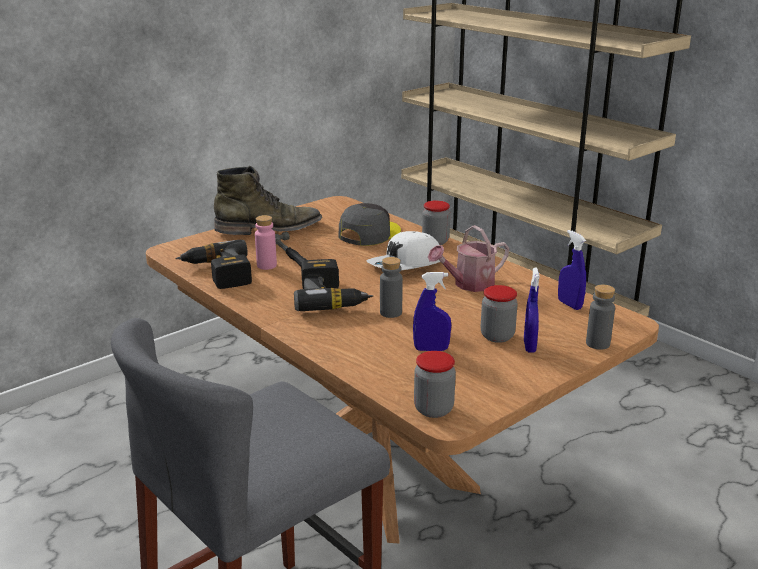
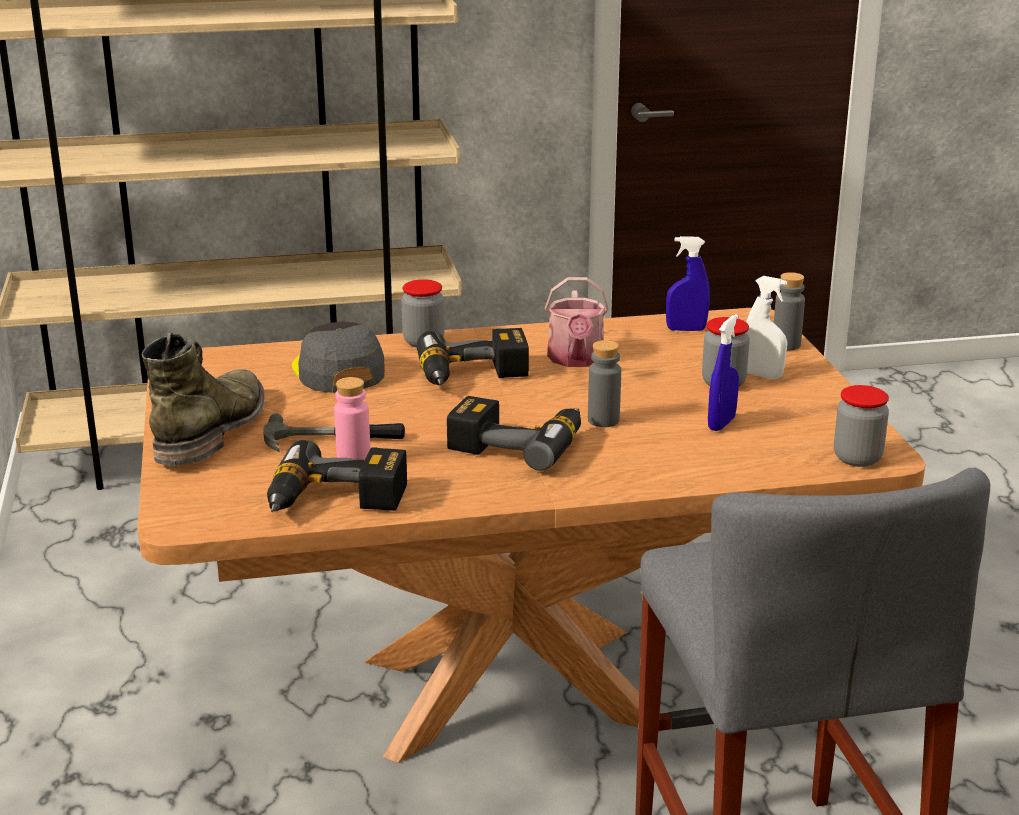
camera: 60 degrees left, 0 degrees up
white cap [367,231,443,270] -> power drill [417,328,529,385]
blue spray bottle [524,268,540,353] -> white spray bottle [746,276,787,379]

